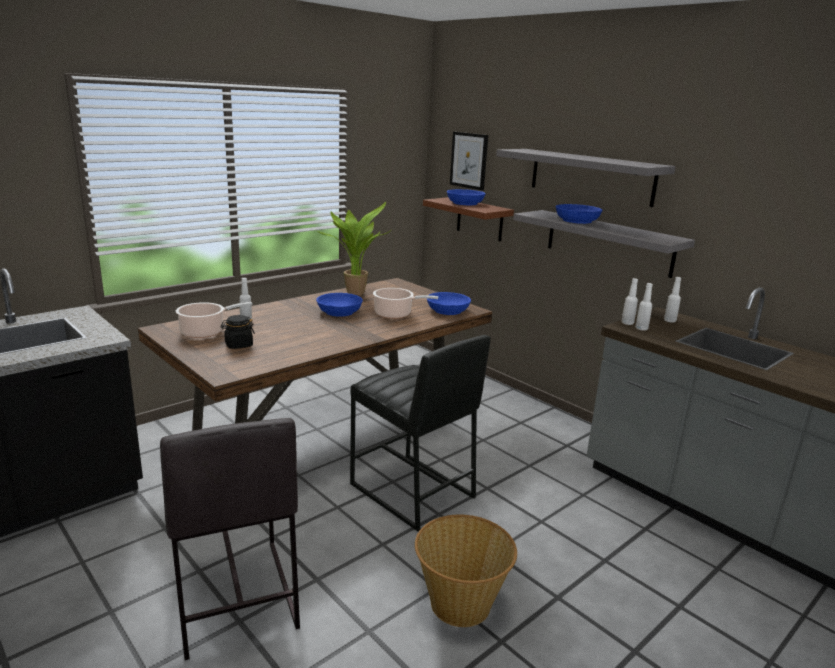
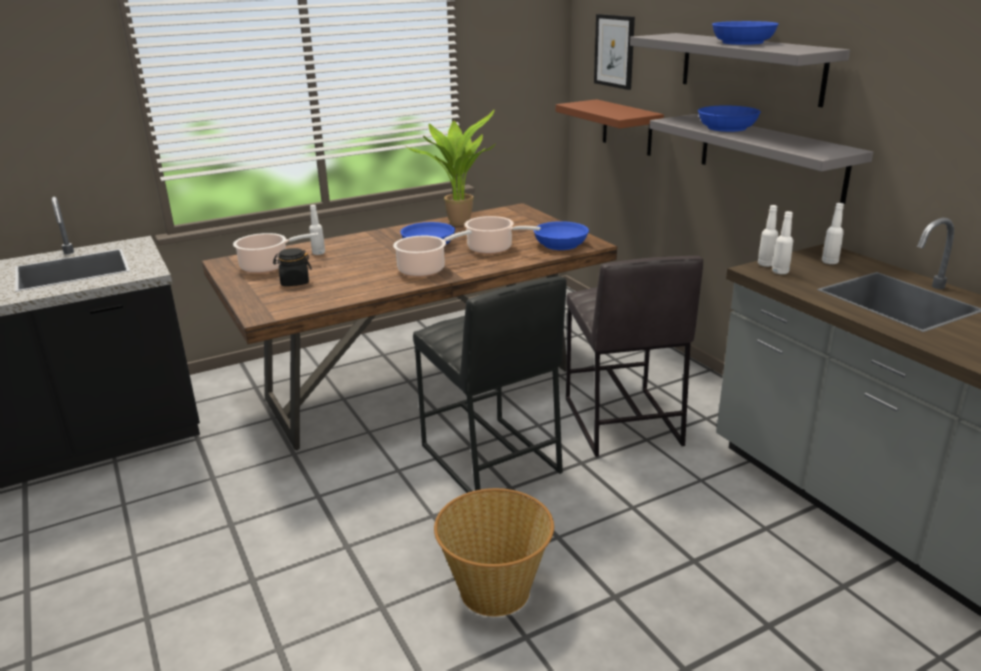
camera: 15 degrees right, 5 degrees up
grey stool [160,418,300,660] -> grey stool moved to [566,256,703,457]
blue bowl [446,189,486,205] -> blue bowl moved to [712,21,779,45]
none -> cooking pot [393,230,472,277]

